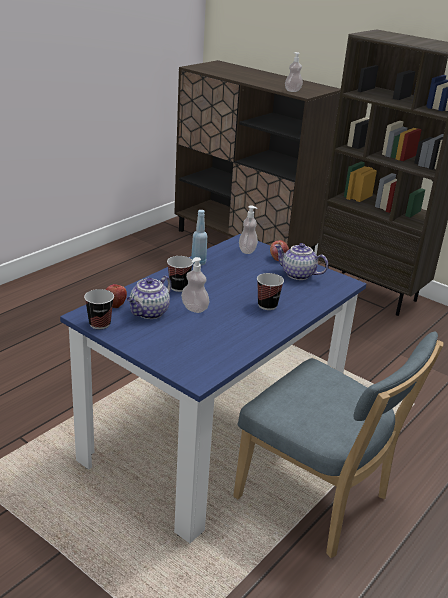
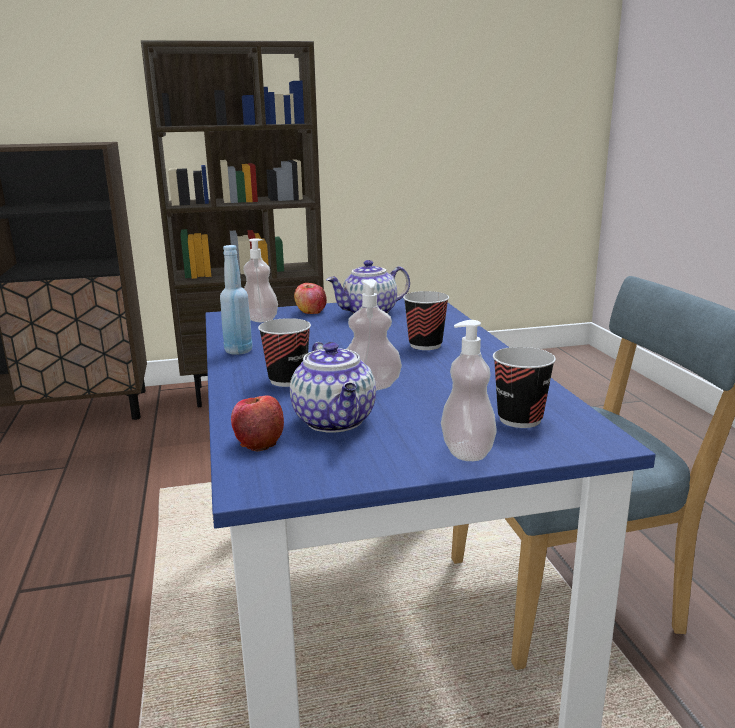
camera: 50 degrees left, 10 degrees down
cup [84,289,114,329] -> cup moved to [493,347,556,428]
soap dispenser [285,52,303,92] -> soap dispenser moved to [441,320,496,461]

